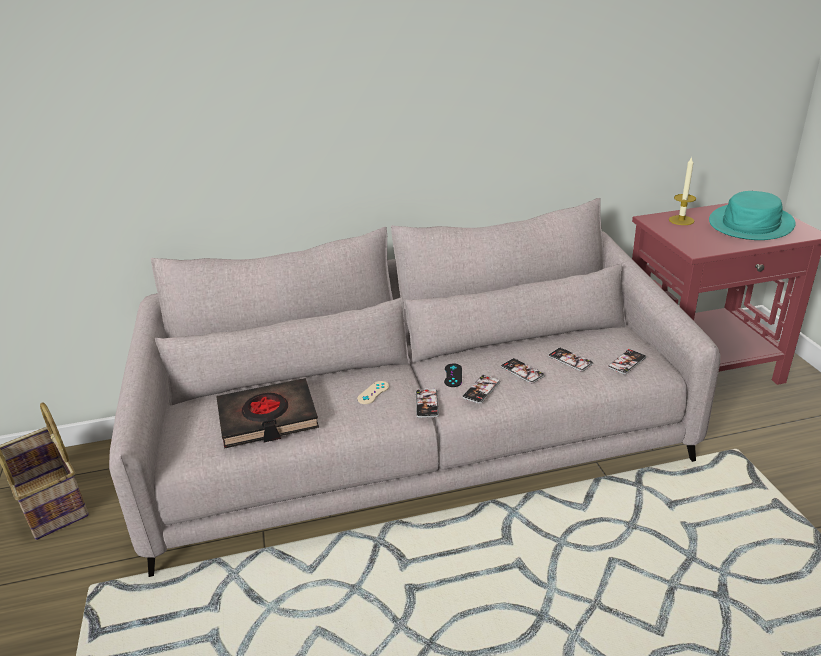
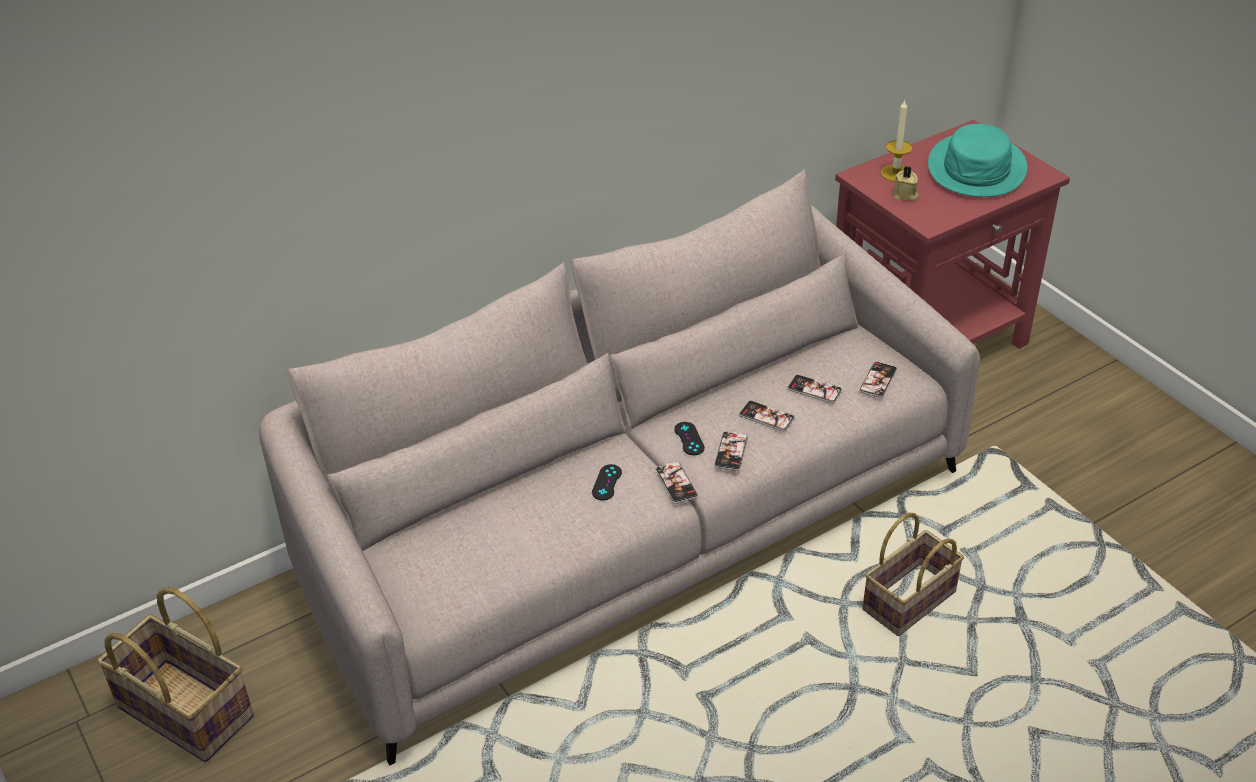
camera: 20 degrees left, 10 degrees up
black book [216,378,319,449] -> none
beige game controller [357,381,389,404] -> black game controller [592,464,622,500]
none -> basket [862,513,964,636]
none -> beige candle [893,166,919,201]

